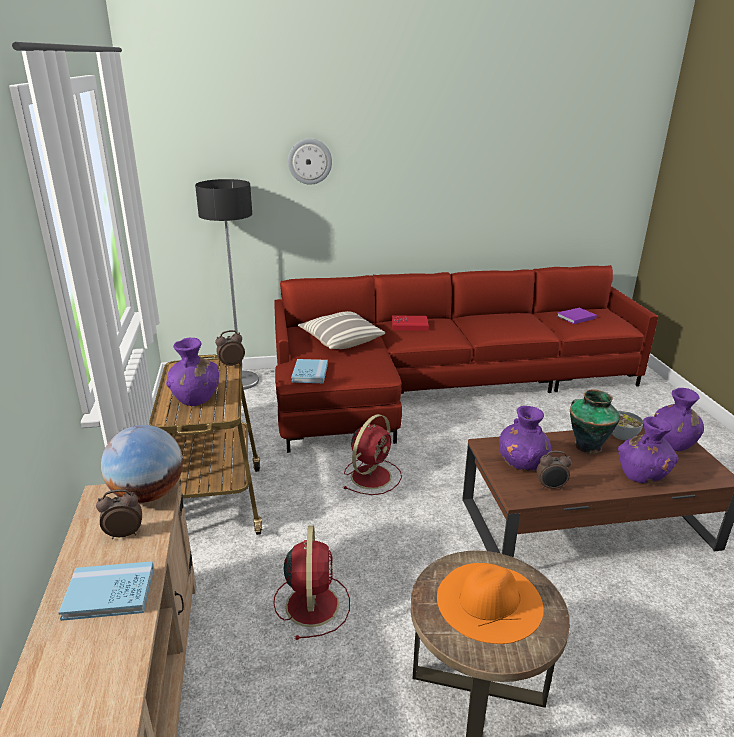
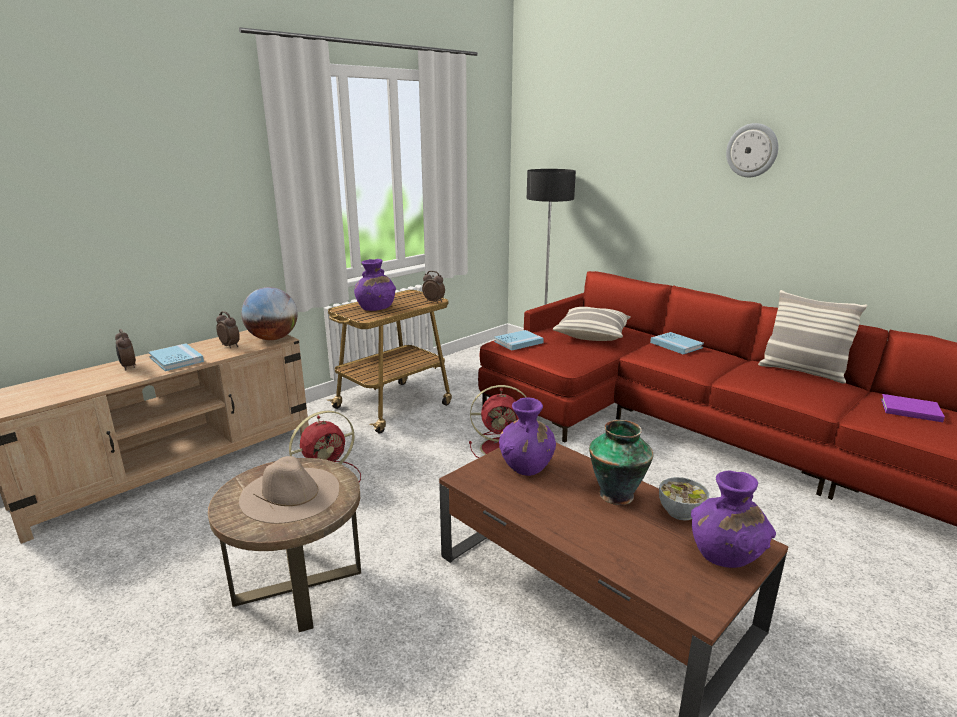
camera: 55 degrees right, 5 degrees down
wall clock [288,139,332,185] -> wall clock moved to [726,123,778,177]
red book [392,315,429,331] -> blue book [650,332,704,354]
orange hat [437,563,544,644] -> beige hat [239,456,339,524]
alarm clock [536,451,572,490] -> alarm clock moved to [115,329,136,370]
purple vase [618,417,679,484] -> none
none -> pillow [758,290,867,384]

